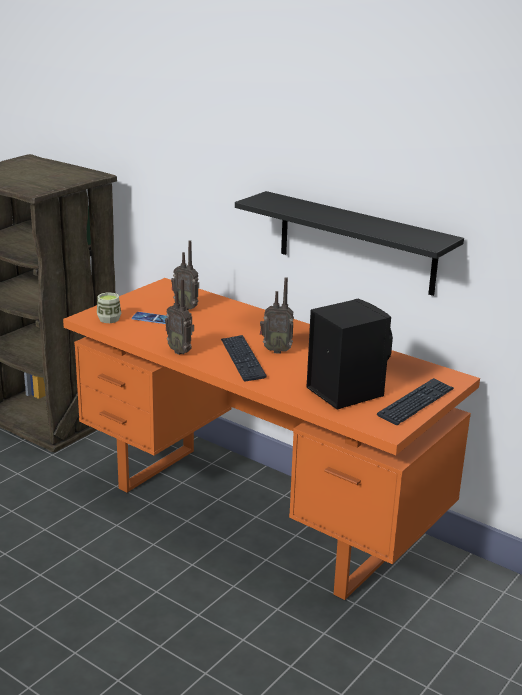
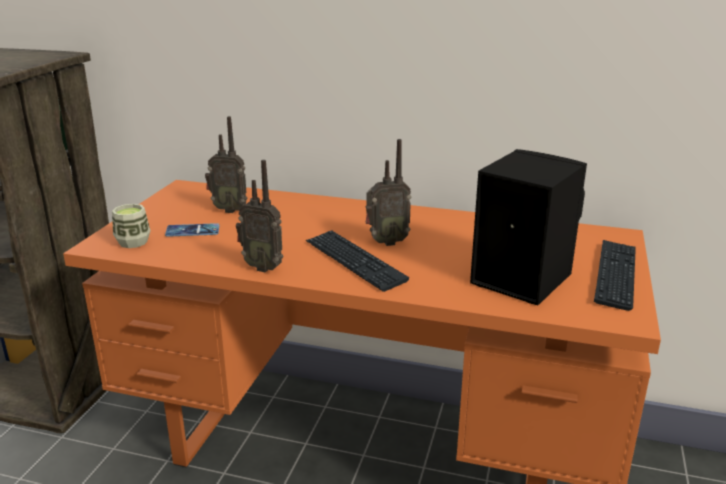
camera: 20 degrees left, 0 degrees up
black shelf [235,191,464,296] -> none

